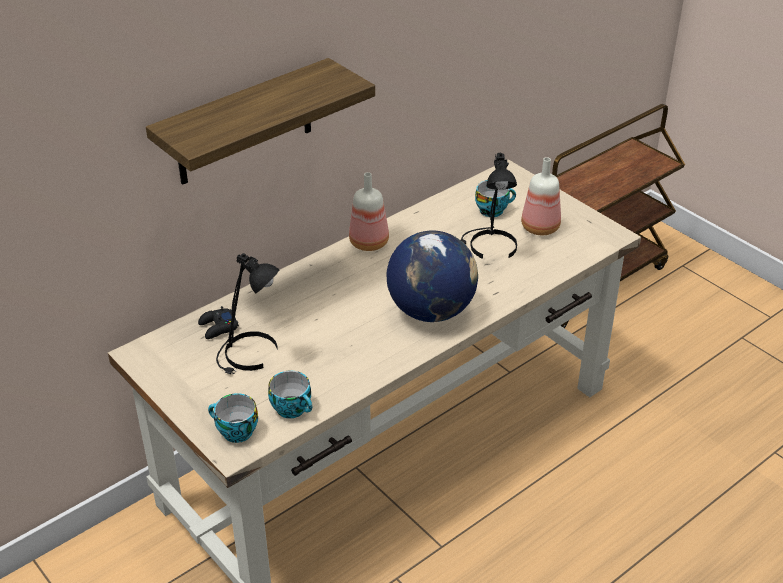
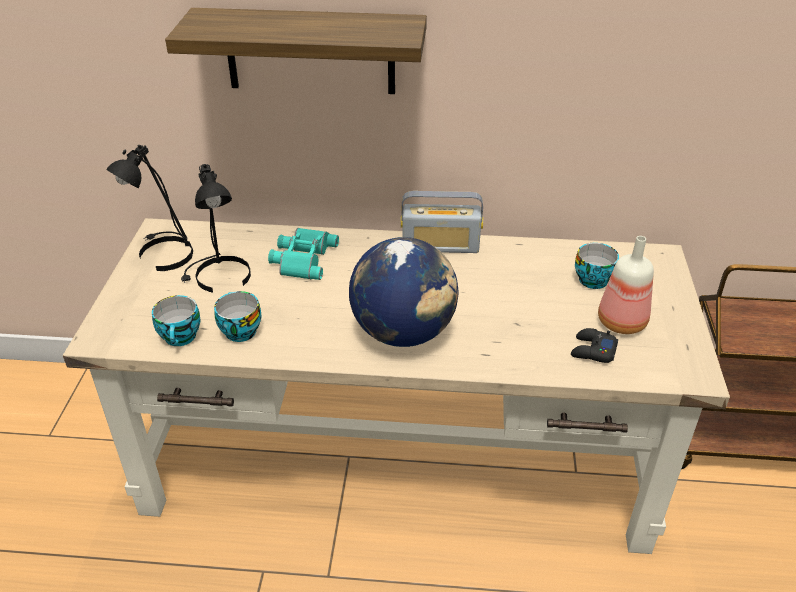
camera: 45 degrees right, 0 degrees up
black game controller [198,306,239,339] -> black game controller moved to [571,328,619,363]
cup [208,393,258,443] -> cup moved to [214,291,262,342]
bottle [349,172,389,251] -> radio [401,191,483,253]
black table lamp [461,153,517,259] -> black table lamp moved to [106,145,193,271]
none -> turquoise binoculars [268,228,339,280]

